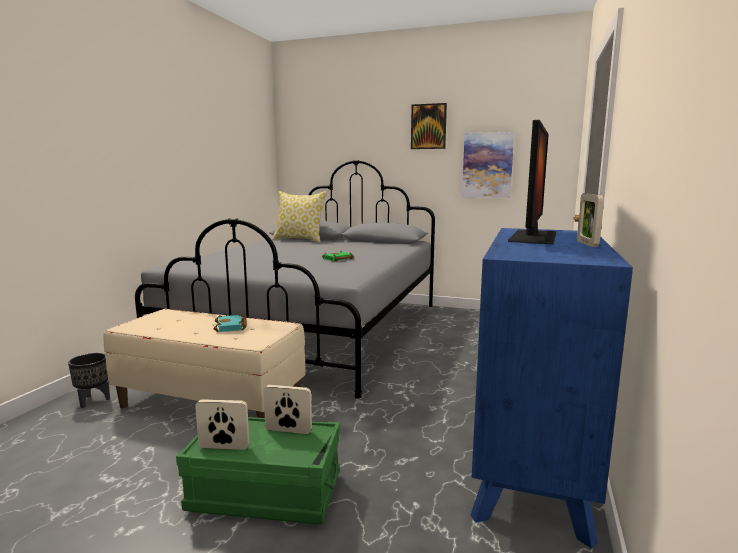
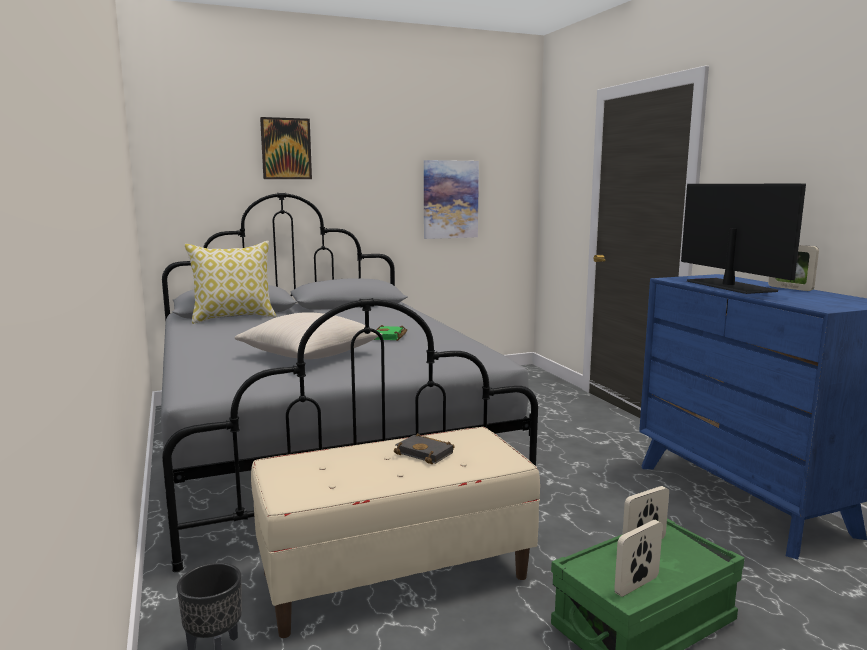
camera: 40 degrees left, 0 degrees up
turquoise book [214,314,247,332] -> black book [394,433,455,464]
picture [411,103,447,149] -> picture moved to [260,117,312,179]
none -> beige pillow [235,312,383,359]

